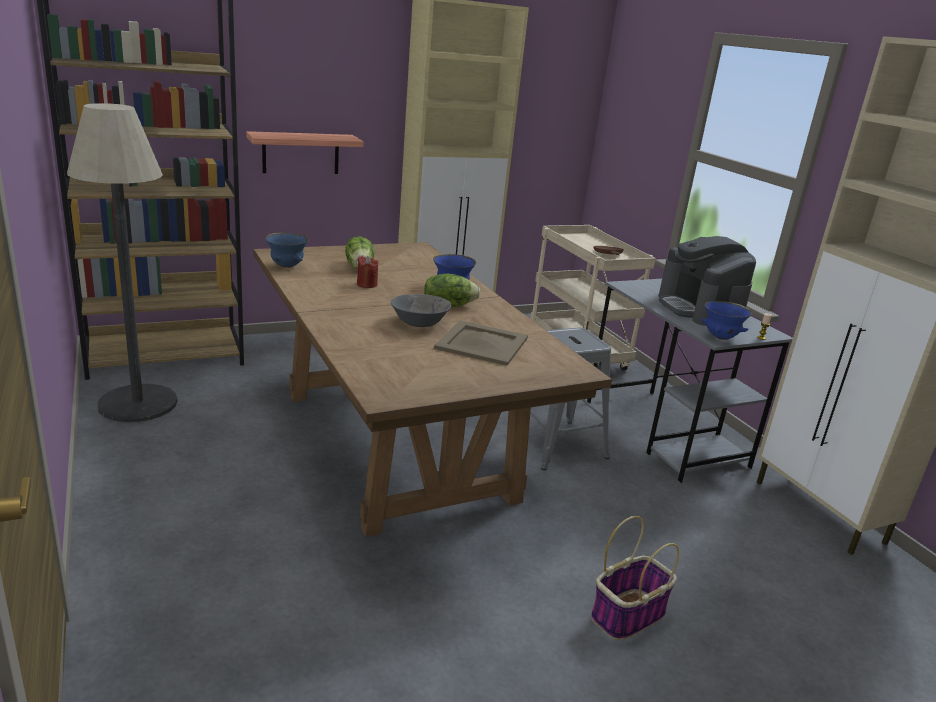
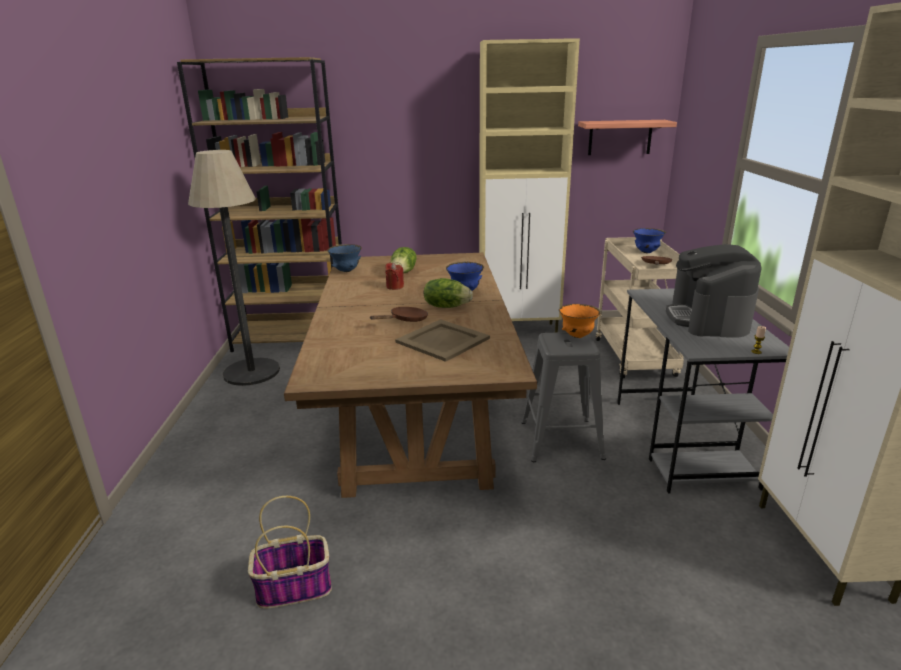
camera: 25 degrees right, 0 degrees up
shelf [246,131,364,174] -> shelf moved to [578,120,677,155]
grey bowl [391,294,451,327] -> brown frying pan [370,307,428,322]
basket [591,516,679,641] -> basket moved to [248,496,332,608]
blue bowl [701,301,752,340] -> blue bowl moved to [633,228,666,253]
none -> orange bowl [559,304,602,338]

